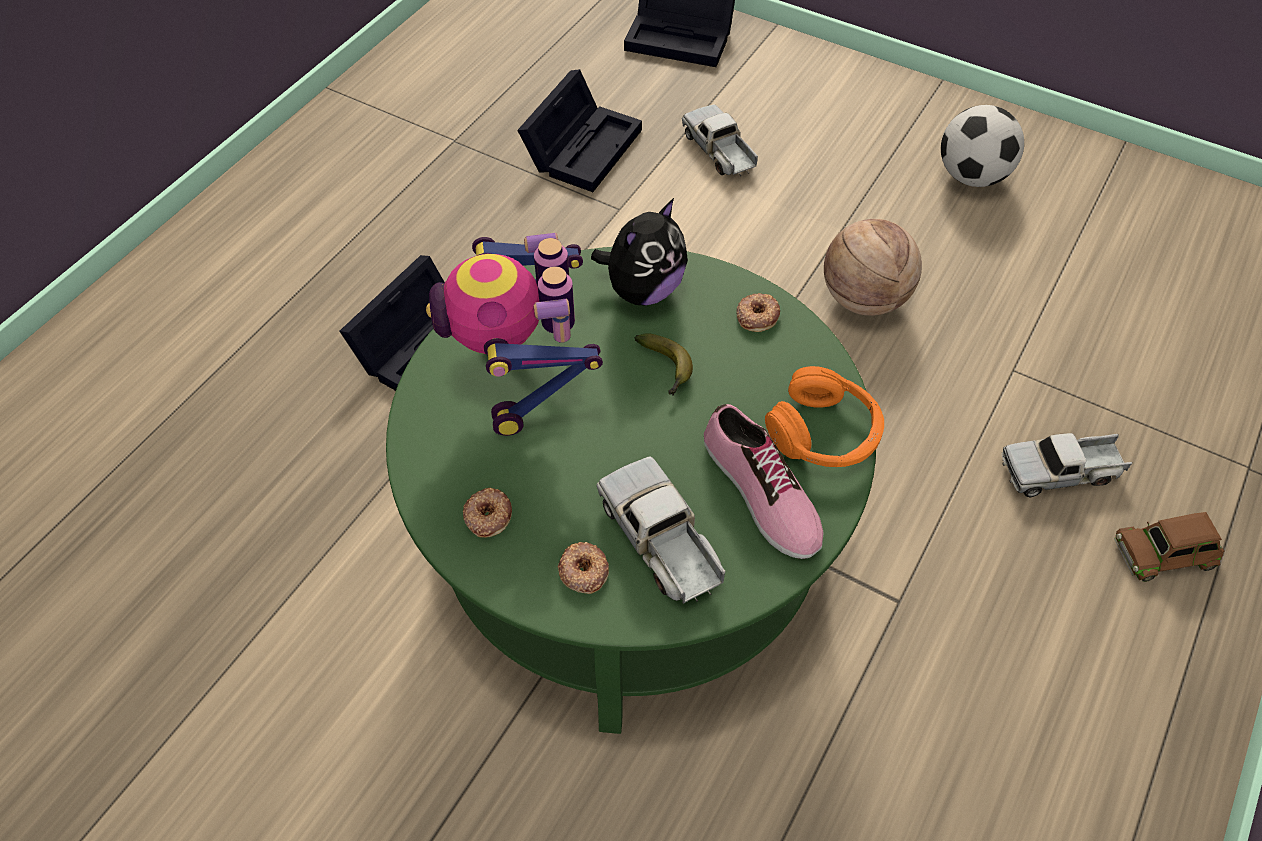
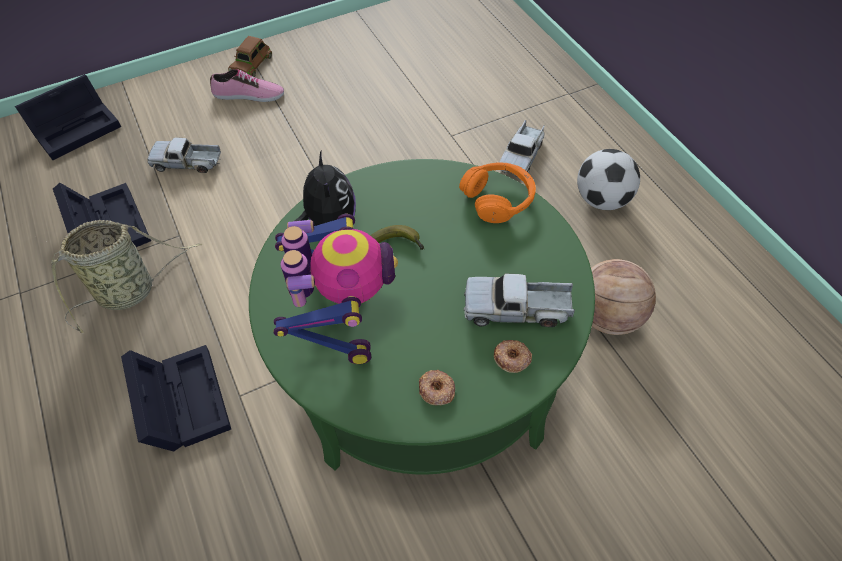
camera: 55 degrees left, 0 degrees up
toy robot [426,233,603,436] -> toy robot turned 120 degrees counterclockwise [274,213,398,364]
shoe [704,404,824,559] -> shoe moved to [210,69,284,102]
donut [736,293,780,332] -> none
basketball [824,219,922,316] -> basketball moved to [591,259,656,335]
football [941,105,1024,187] -> football moved to [577,149,640,210]
brown toy car [1114,512,1224,582] -> brown toy car moved to [228,36,272,77]
none -> basket [51,220,203,333]

